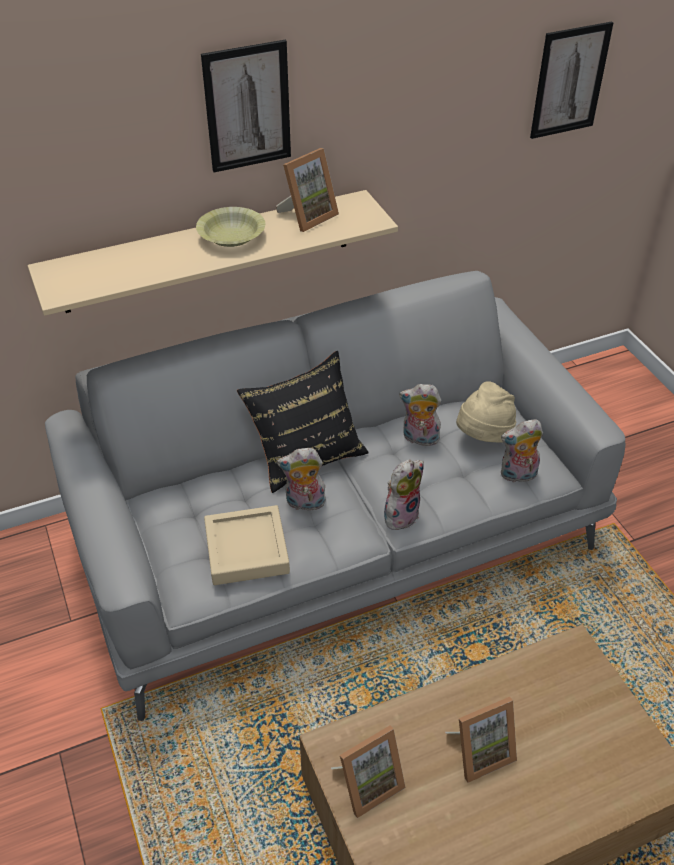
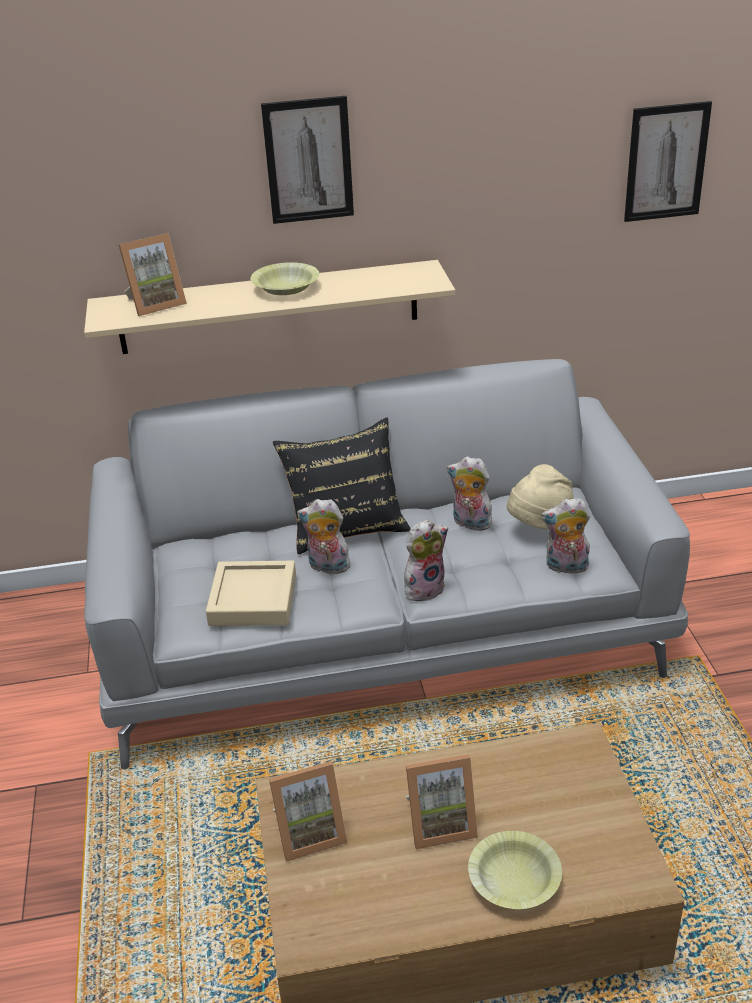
camera: 15 degrees right, 10 degrees down
picture frame [276,148,339,232] -> picture frame moved to [119,233,187,316]
none -> yellow bowl [468,831,562,909]

